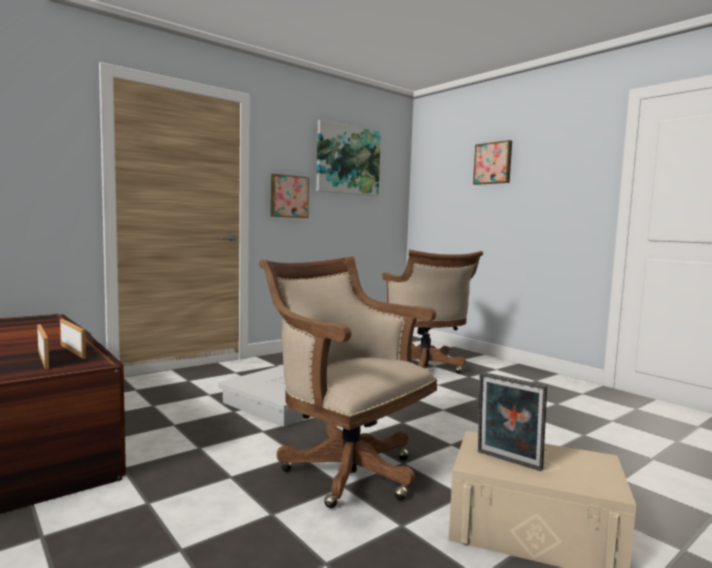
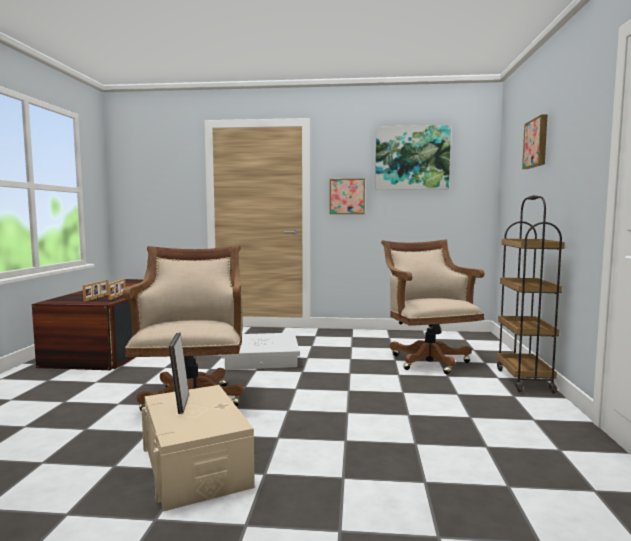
camera: 45 degrees right, 0 degrees up
office chair [382,250,483,374] -> office chair turned 135 degrees clockwise [381,239,484,374]
none -> brown cart [496,195,565,394]

